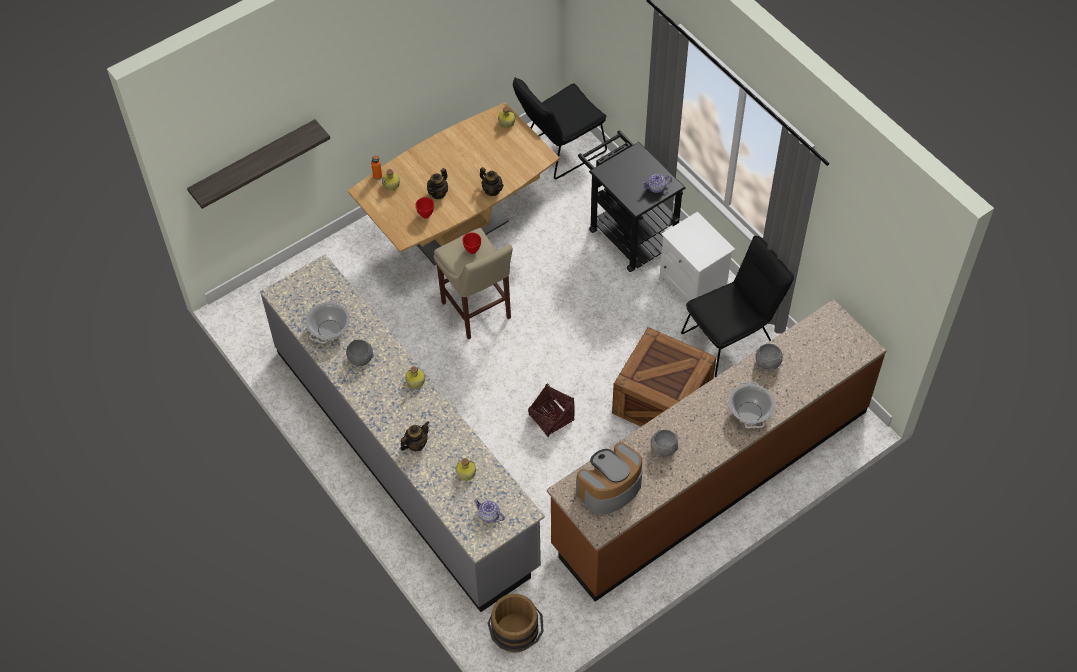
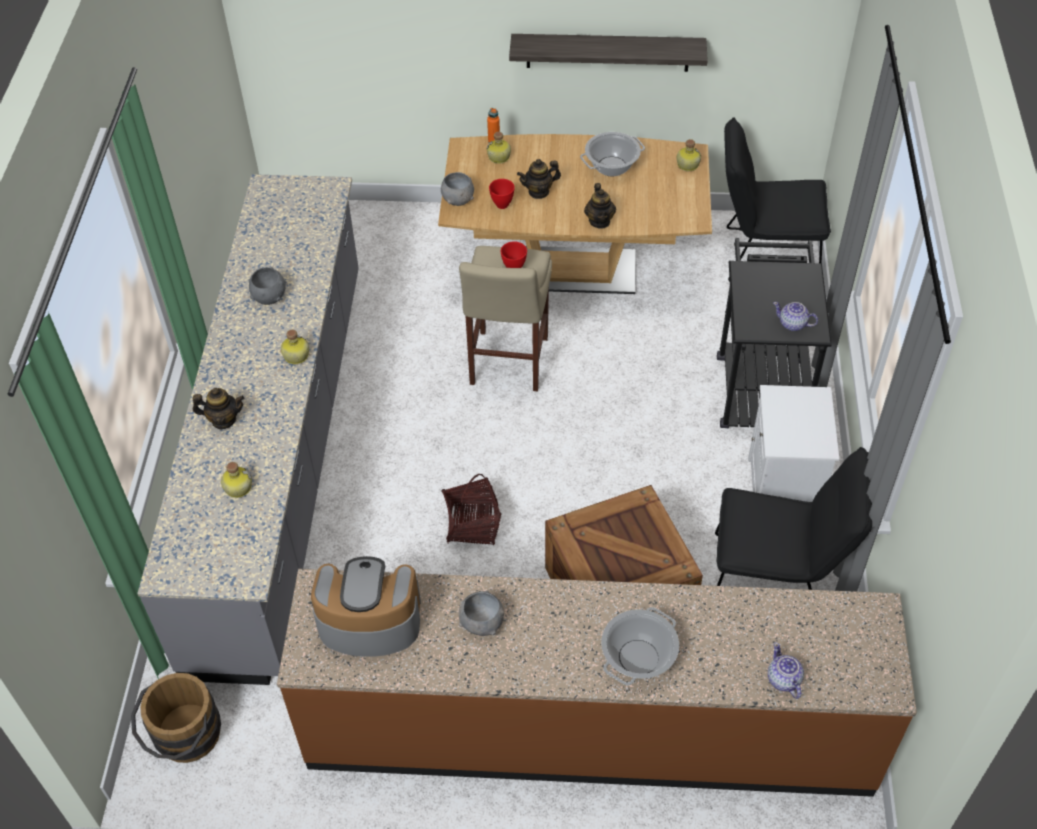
camera: 40 degrees right, 5 degrees down
shelf [187,119,330,209] -> shelf moved to [509,34,708,72]
cooking pot [306,300,350,344] -> cooking pot moved to [580,132,645,176]
teapot [474,499,505,523] -> teapot moved to [768,642,804,699]
grey bowl [756,344,783,371] -> grey bowl moved to [441,172,474,206]

